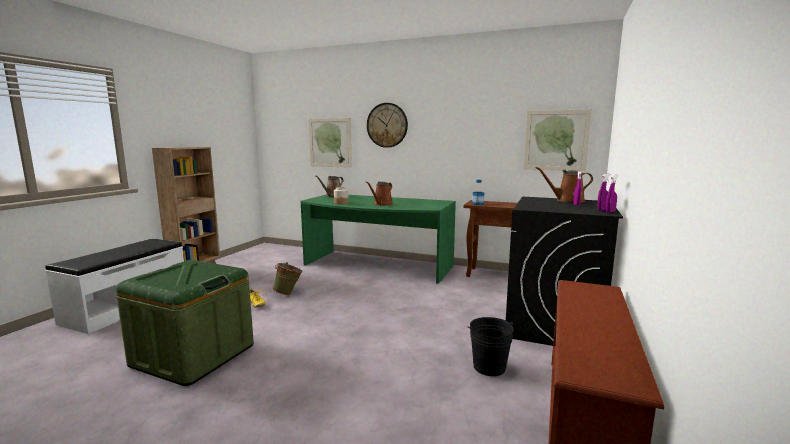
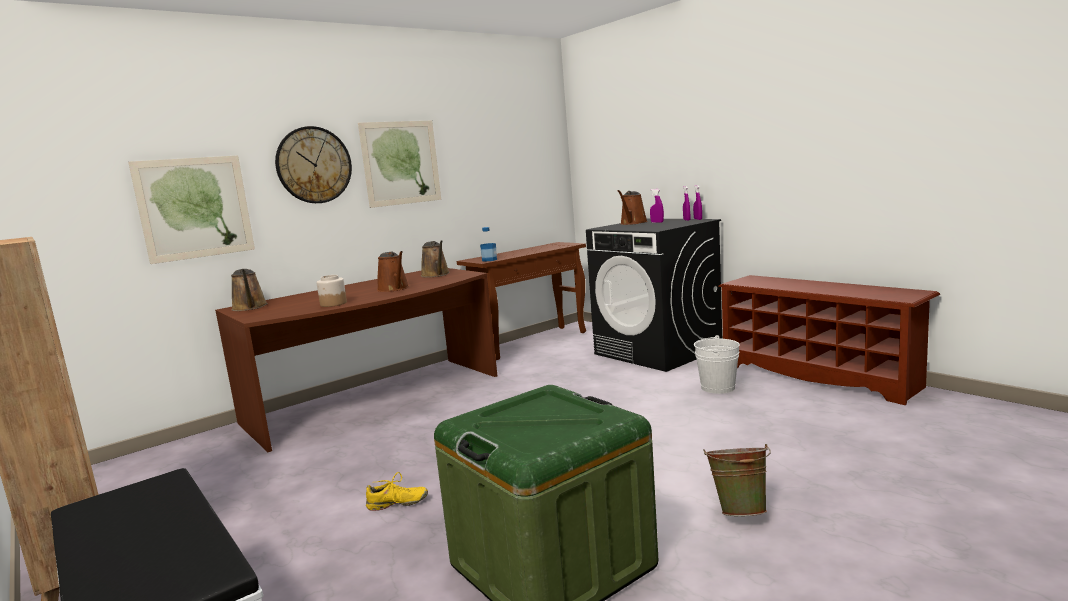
camera: 60 degrees left, 0 degrees up
green bucket [273,262,303,295] -> green bucket moved to [703,444,771,516]
green desk [300,195,456,284] -> brown desk [215,268,497,452]
black bucket [468,317,514,376] -> white bucket [694,335,740,394]
picture [524,109,592,171] -> picture moved to [358,121,441,208]
none -> brown watering can [421,240,450,278]

